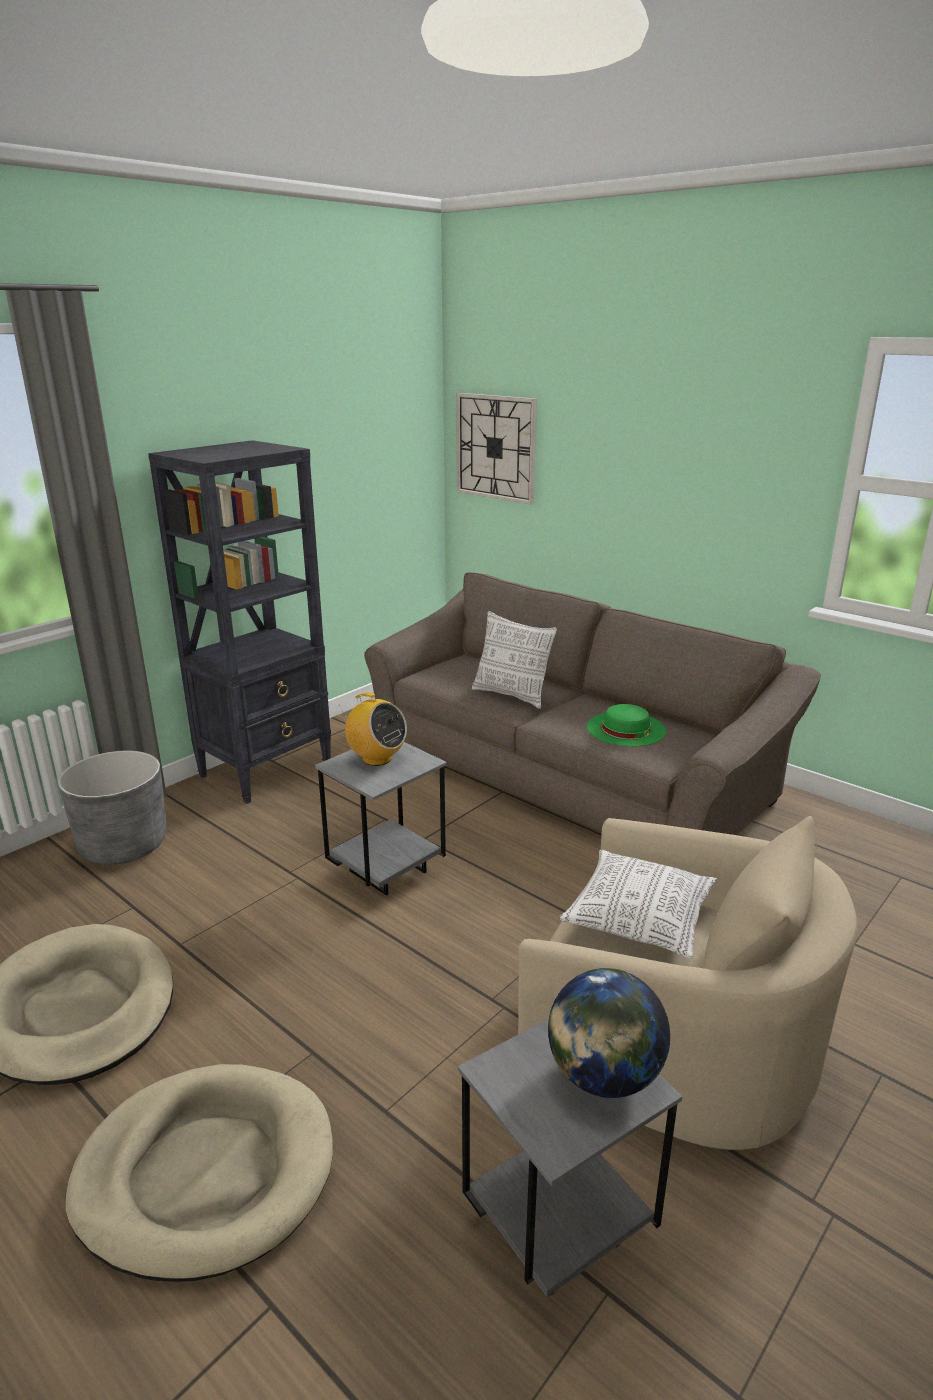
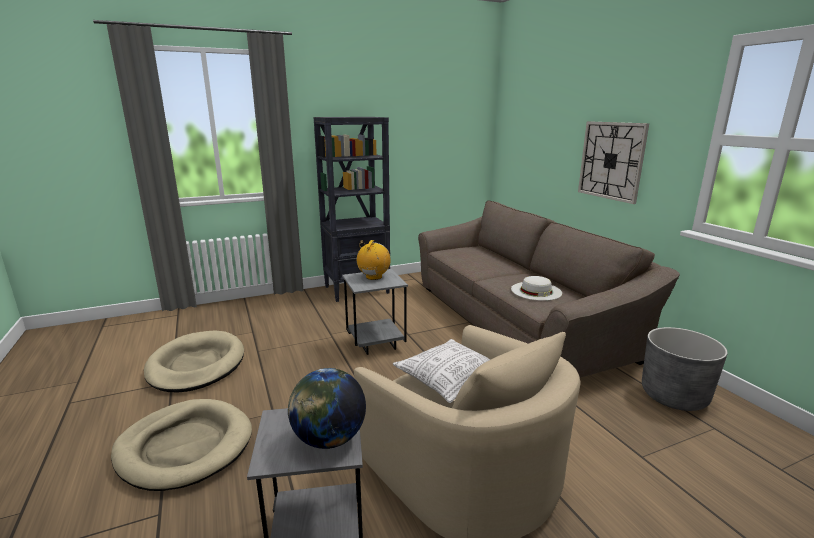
camera: 25 degrees right, 5 degrees down
grey planter [58,750,167,865] -> grey planter moved to [642,327,728,411]
radio [340,692,407,766] -> radio turned 135 degrees counterclockwise [357,240,391,280]
wall clock [456,393,537,505] -> wall clock moved to [578,121,649,204]
pillow [472,611,557,709] -> none
green hat [587,704,666,746] -> white hat [511,276,562,301]

